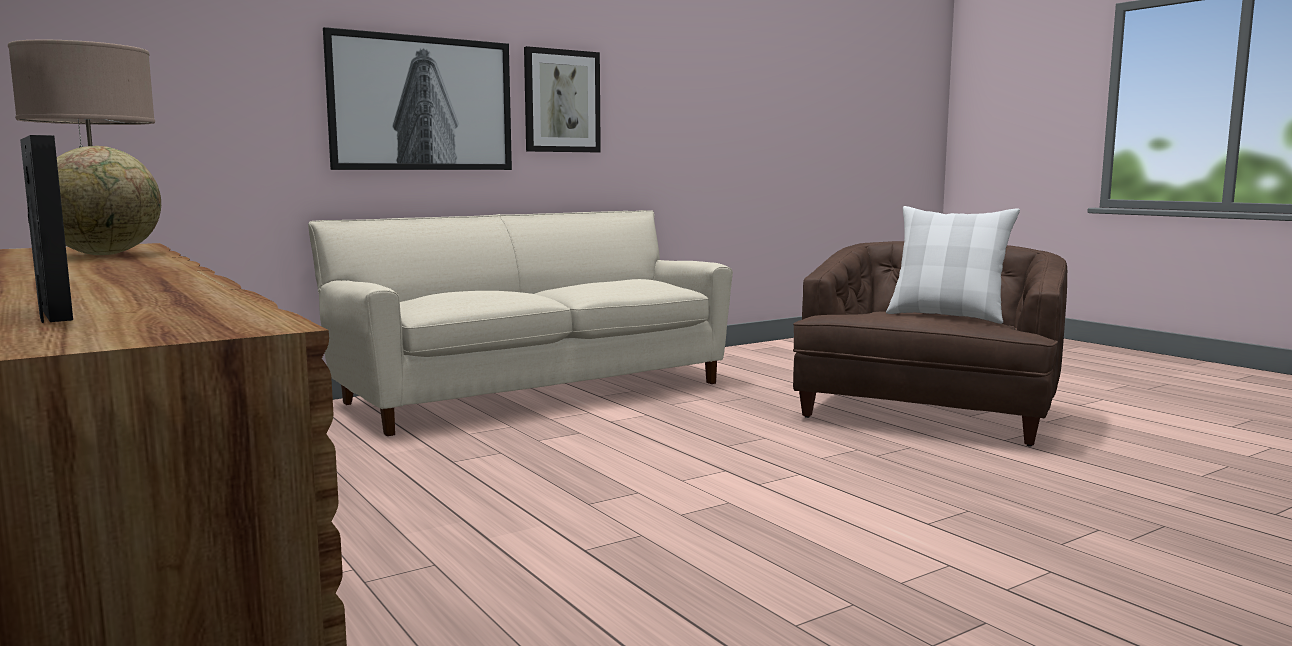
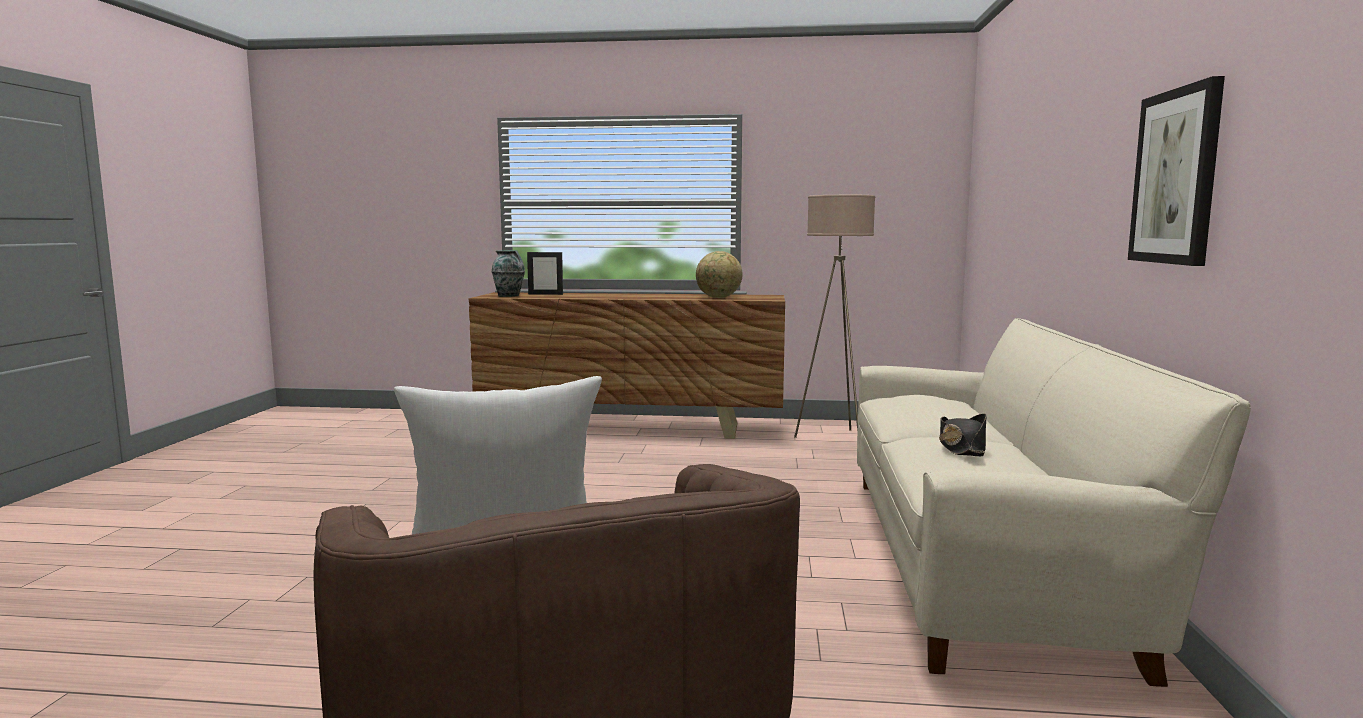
camera: 130 degrees right, 0 degrees up
picture [323,27,512,170] -> none
none -> vase [492,250,525,297]
none -> black hat [939,413,987,456]

